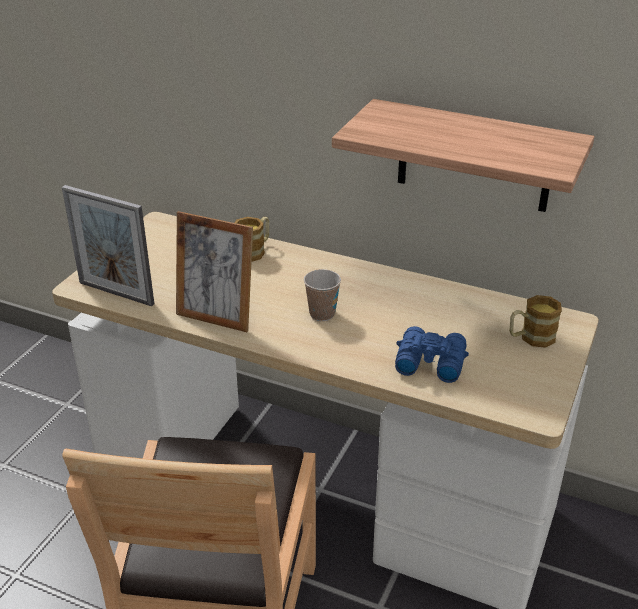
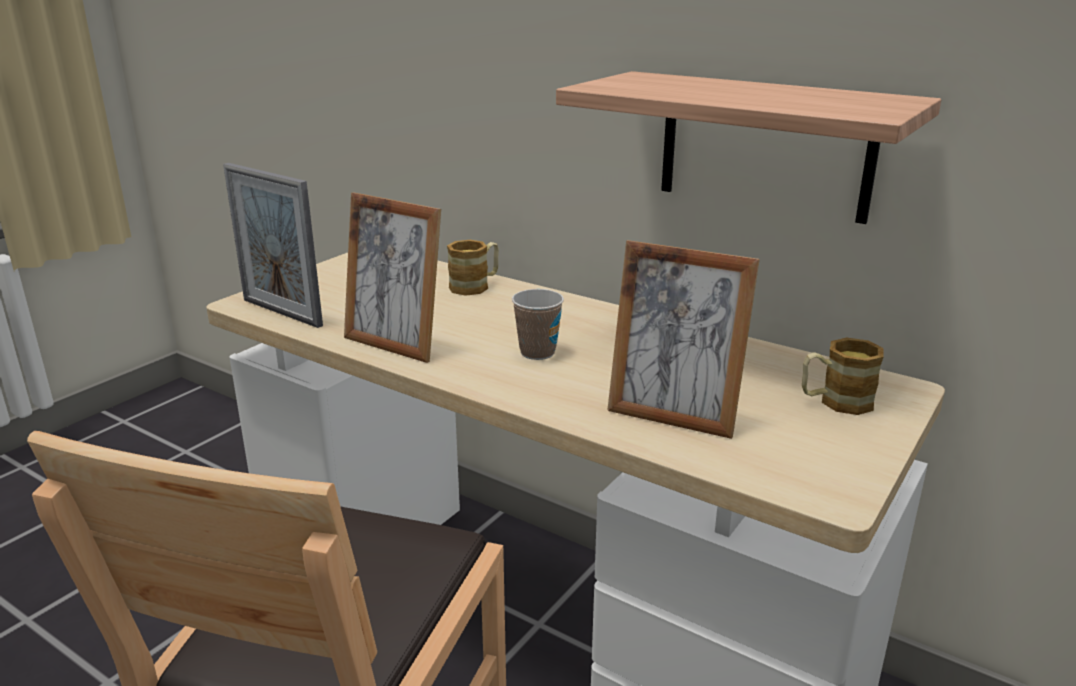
camera: 10 degrees right, 10 degrees down
blue binoculars [395,326,469,383] -> picture frame [607,240,760,439]

